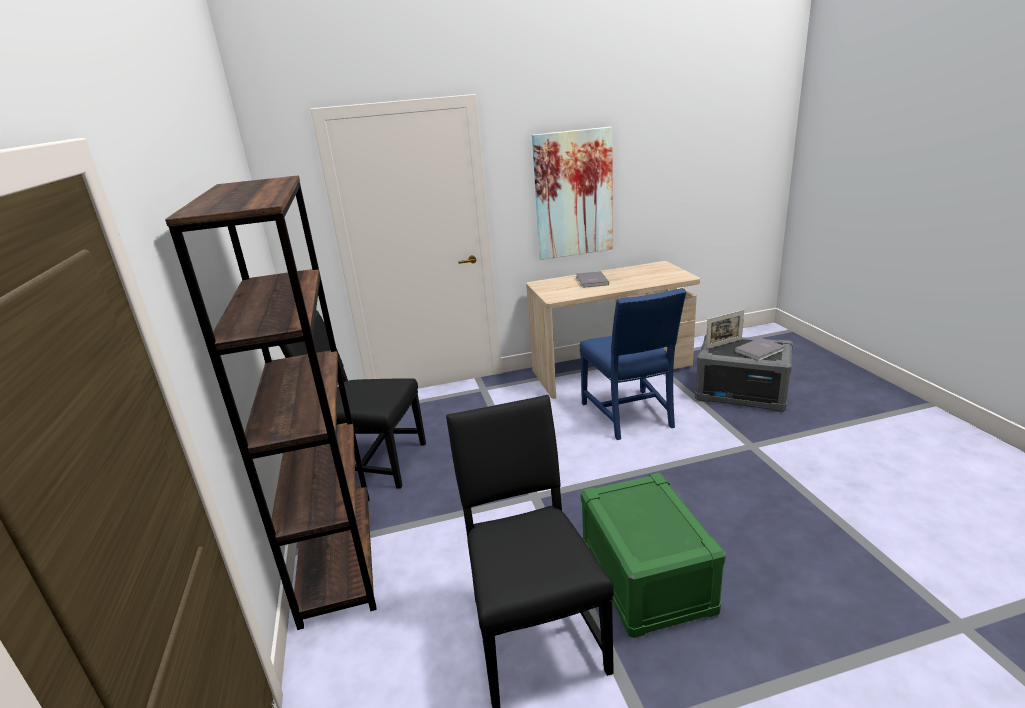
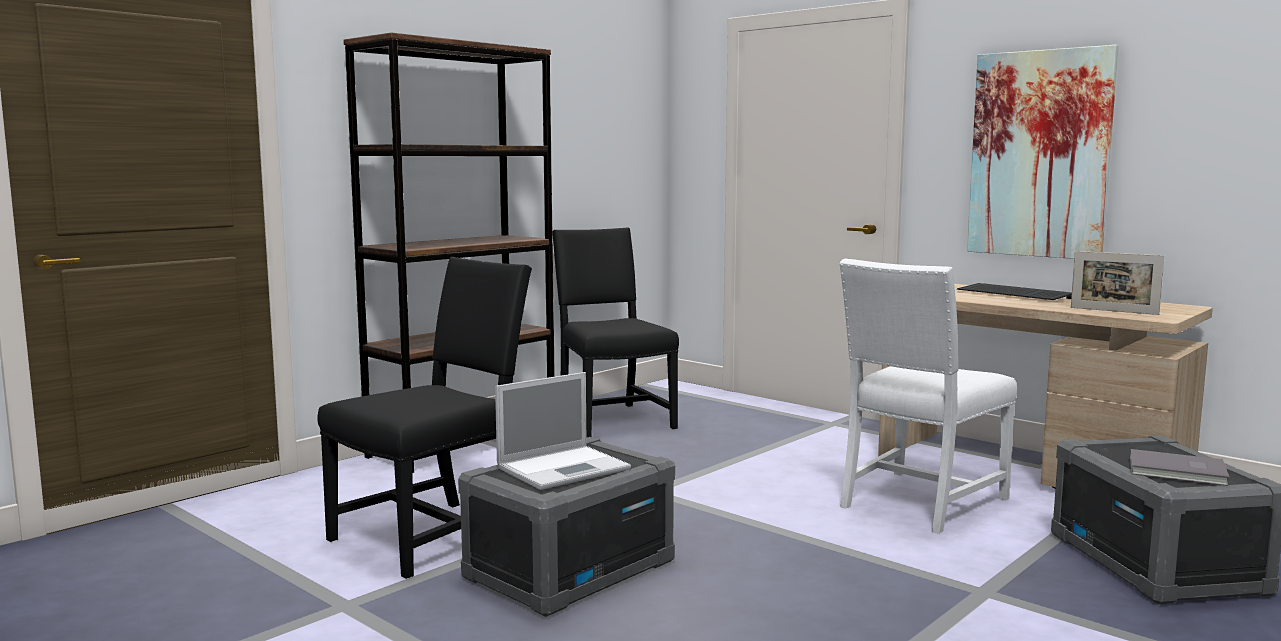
camera: 55 degrees right, 15 degrees down
grey book [576,271,609,288] -> keyboard [957,283,1072,300]
blue chair [579,288,686,440] -> white chair [840,259,1017,534]
green storage box [581,473,726,638] -> grey storage box [458,437,675,617]
picture frame [706,310,744,349] -> picture frame moved to [1071,251,1164,315]
none -> laptop [495,372,631,490]

